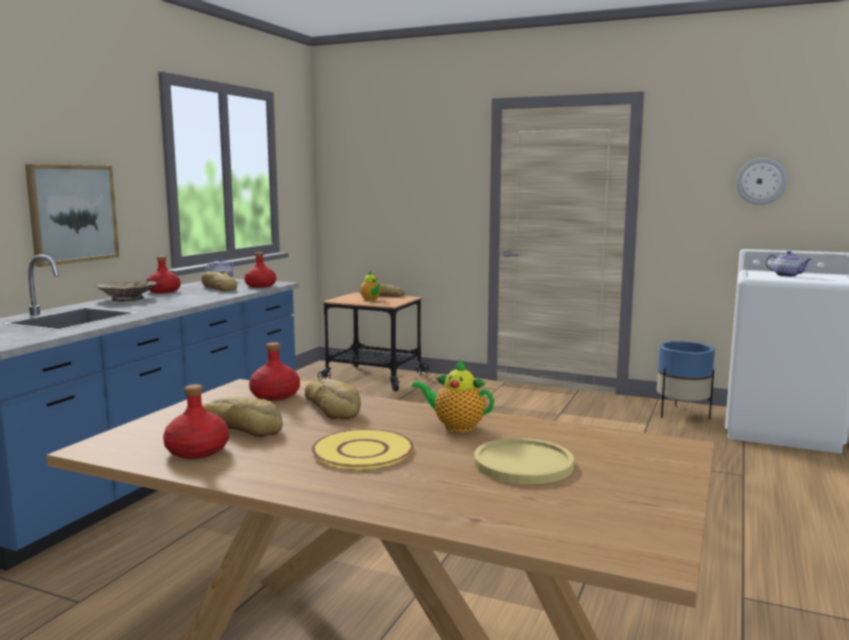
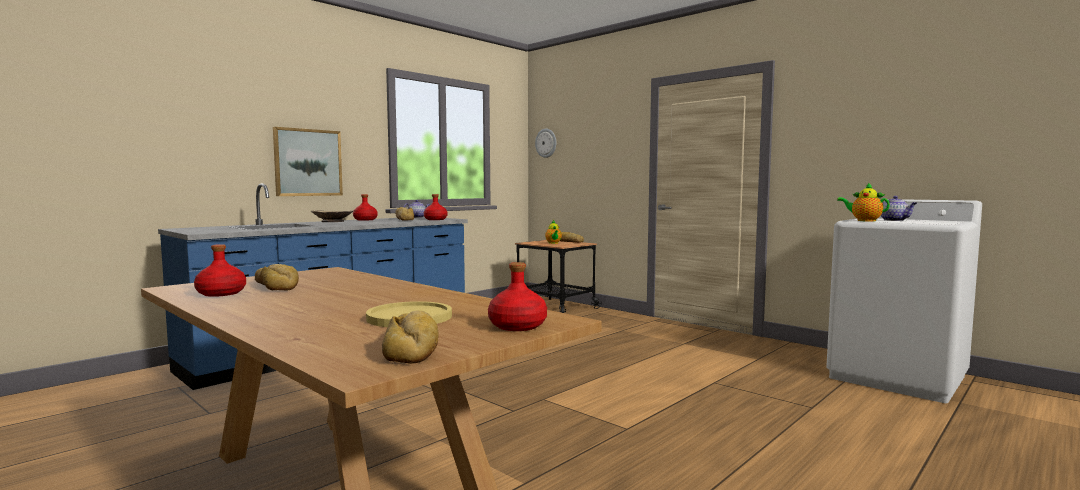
camera: 20 degrees right, 5 degrees down
red bottle [249,342,300,401] -> red bottle moved to [488,262,547,331]
bread [305,379,361,419] -> bread moved to [382,311,439,364]
yellow plate [312,429,413,469] -> none
teapot [412,359,494,432] -> teapot moved to [837,183,890,222]
blue planter [657,341,715,419] -> none
wall clock [736,158,788,205] -> wall clock moved to [535,129,556,158]

